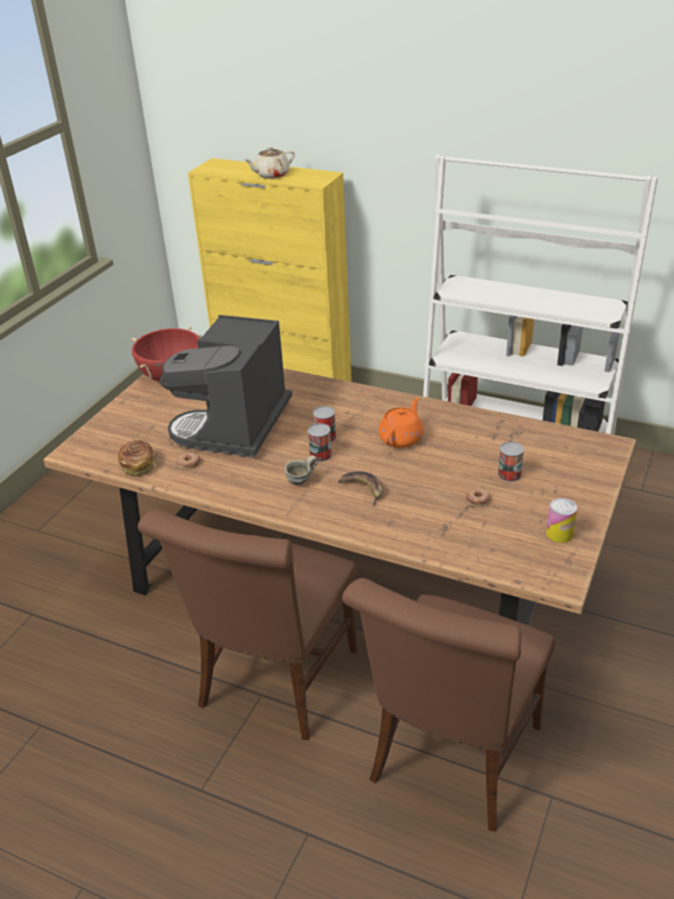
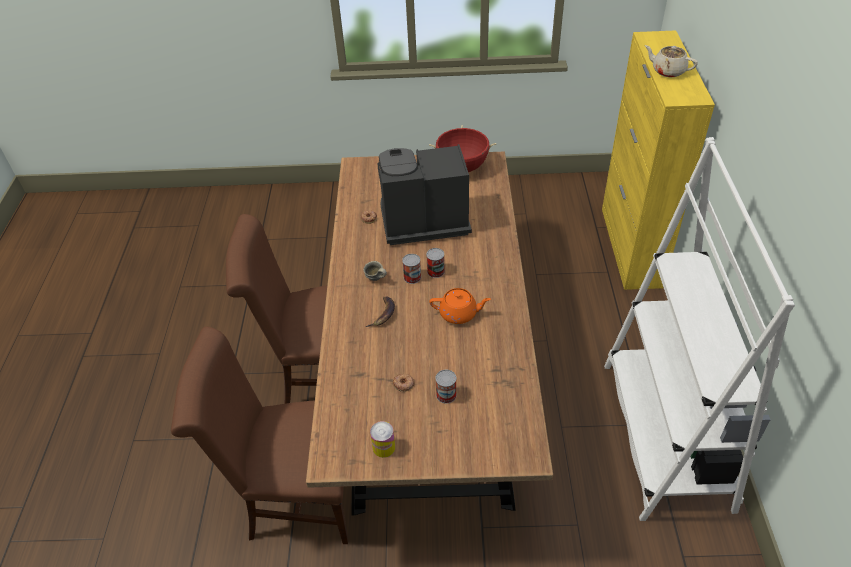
camera: 65 degrees right, 10 degrees up
bread [118,440,156,477] -> none

